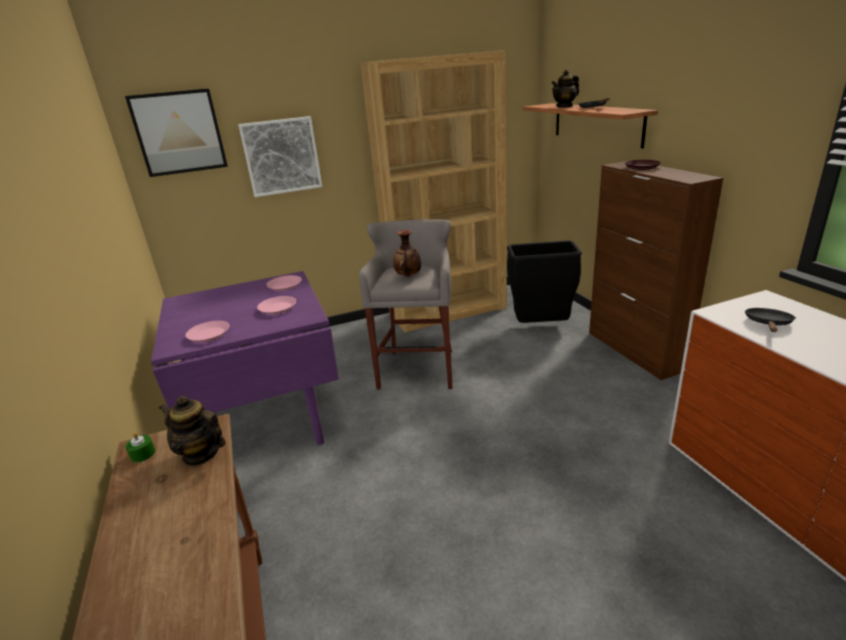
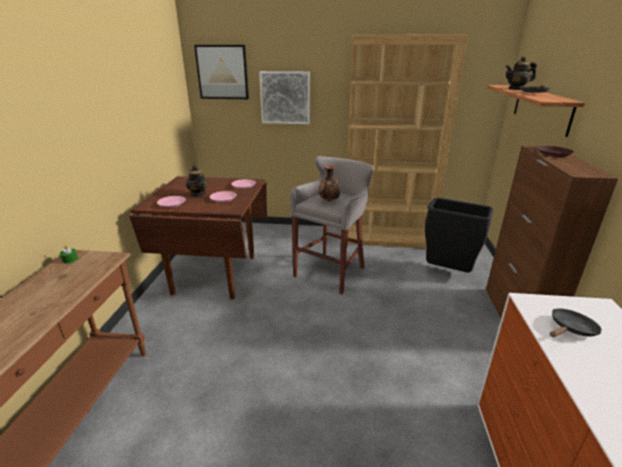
camera: 25 degrees right, 0 degrees up
purple dining table [151,271,339,445] -> brown dining table [129,176,267,299]
teapot [159,396,226,466] -> teapot moved to [186,165,208,197]

